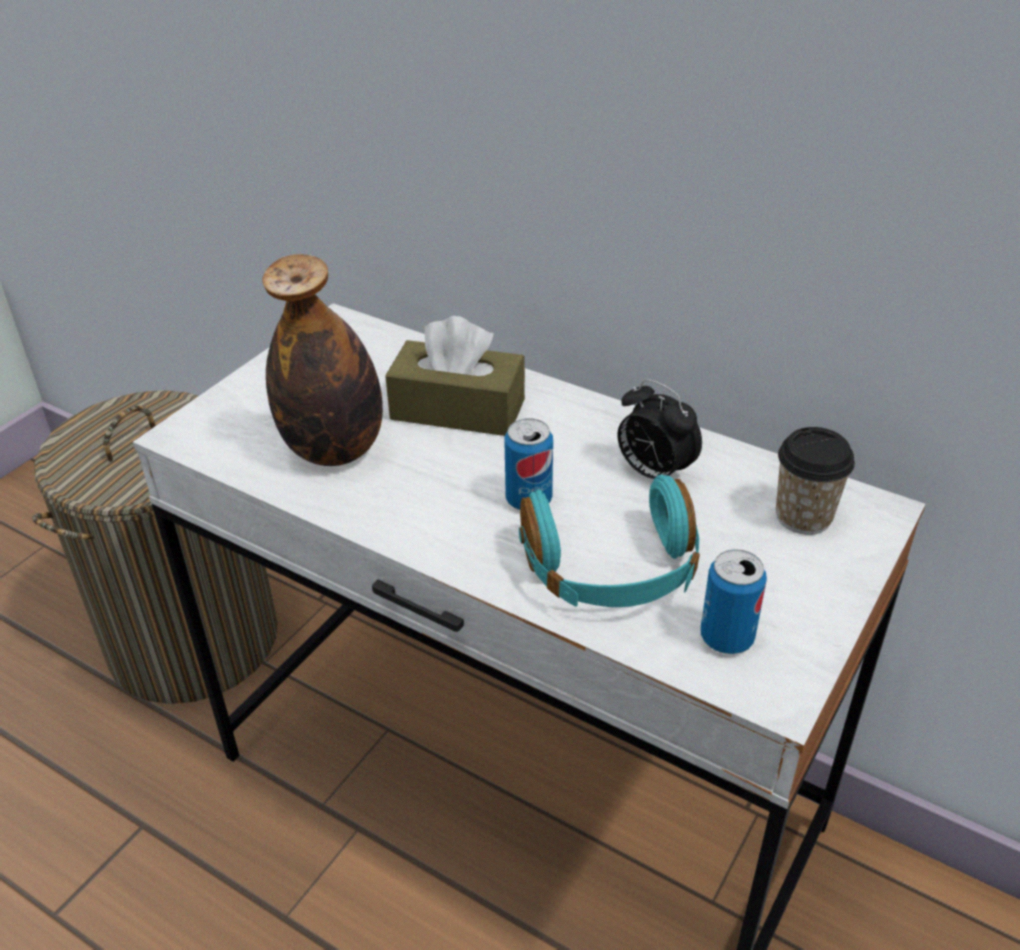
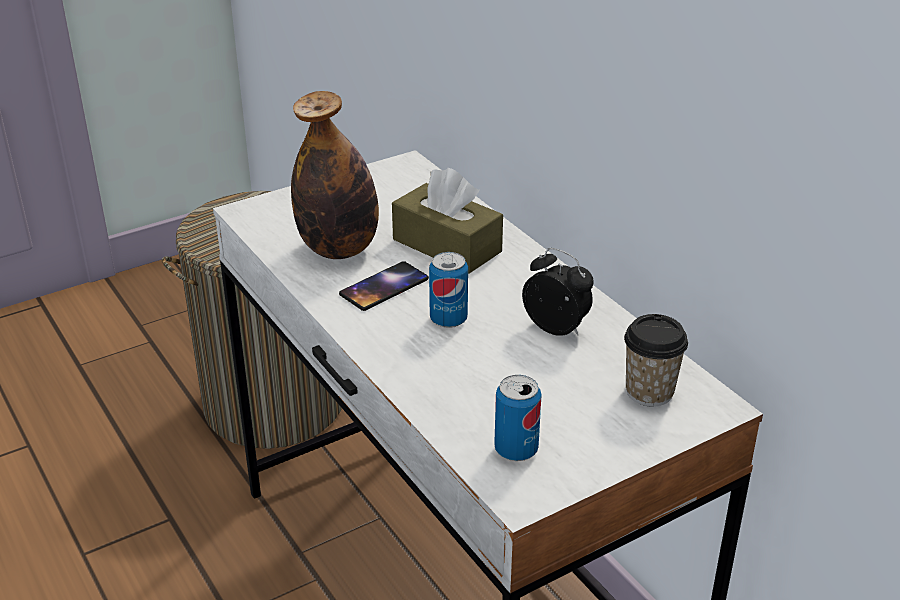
camera: 25 degrees right, 5 degrees down
turquoise headphones [519,475,700,607] -> none
alarm clock [618,379,702,479] -> alarm clock turned 150 degrees clockwise [522,248,594,336]
none -> phone [339,261,429,311]

